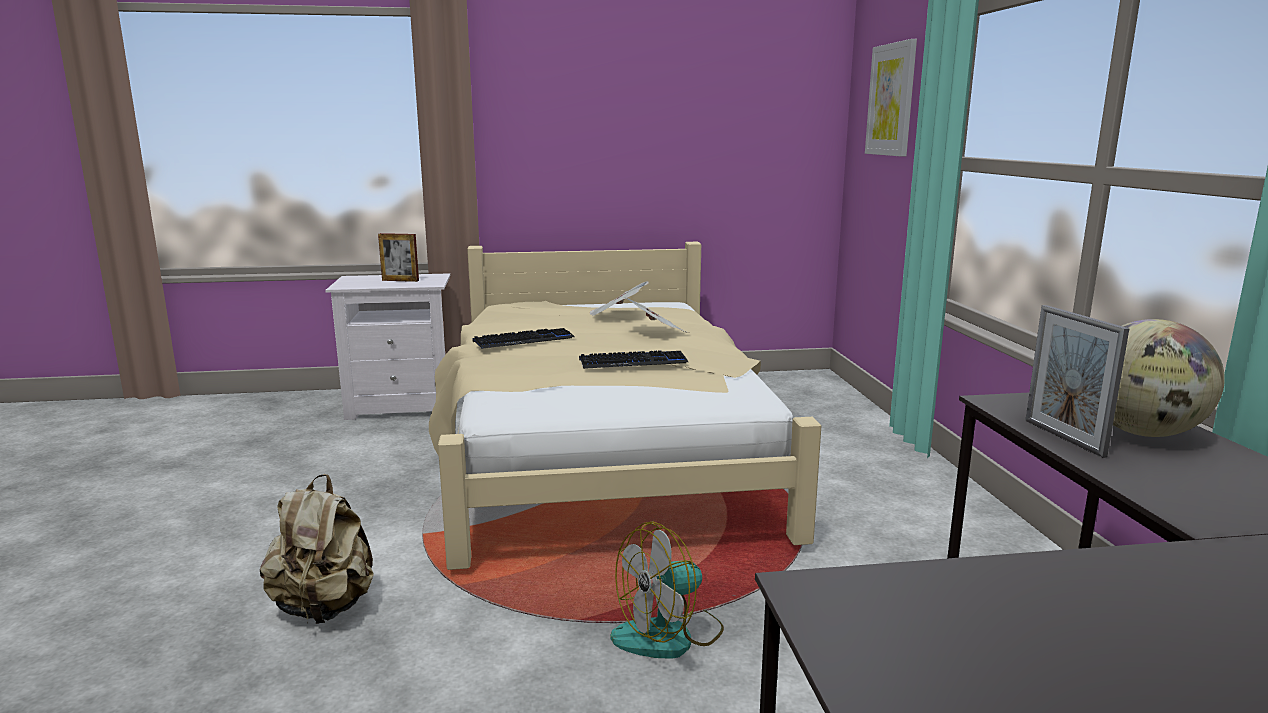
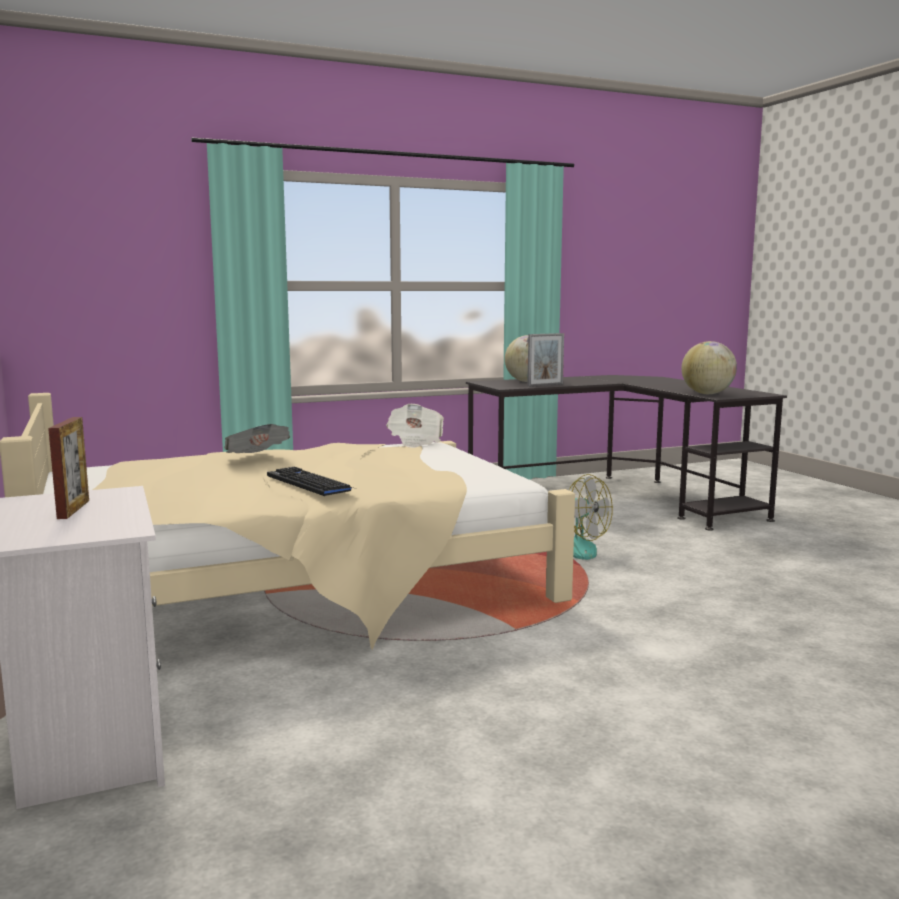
camera: 105 degrees left, 5 degrees down
beige backpack [260,474,374,624] -> none
keyboard [579,350,688,369] -> none
newspaper [589,281,649,316] -> newspaper moved to [386,404,444,448]
picture [865,39,917,157] -> none
none -> globe [681,341,737,394]

